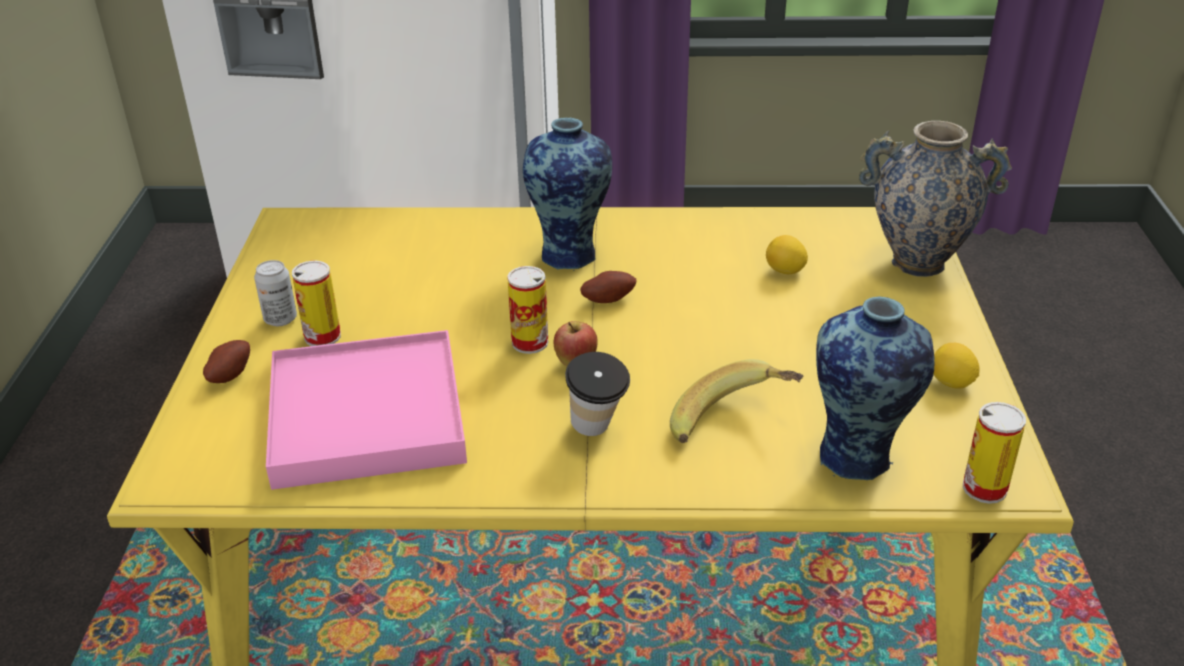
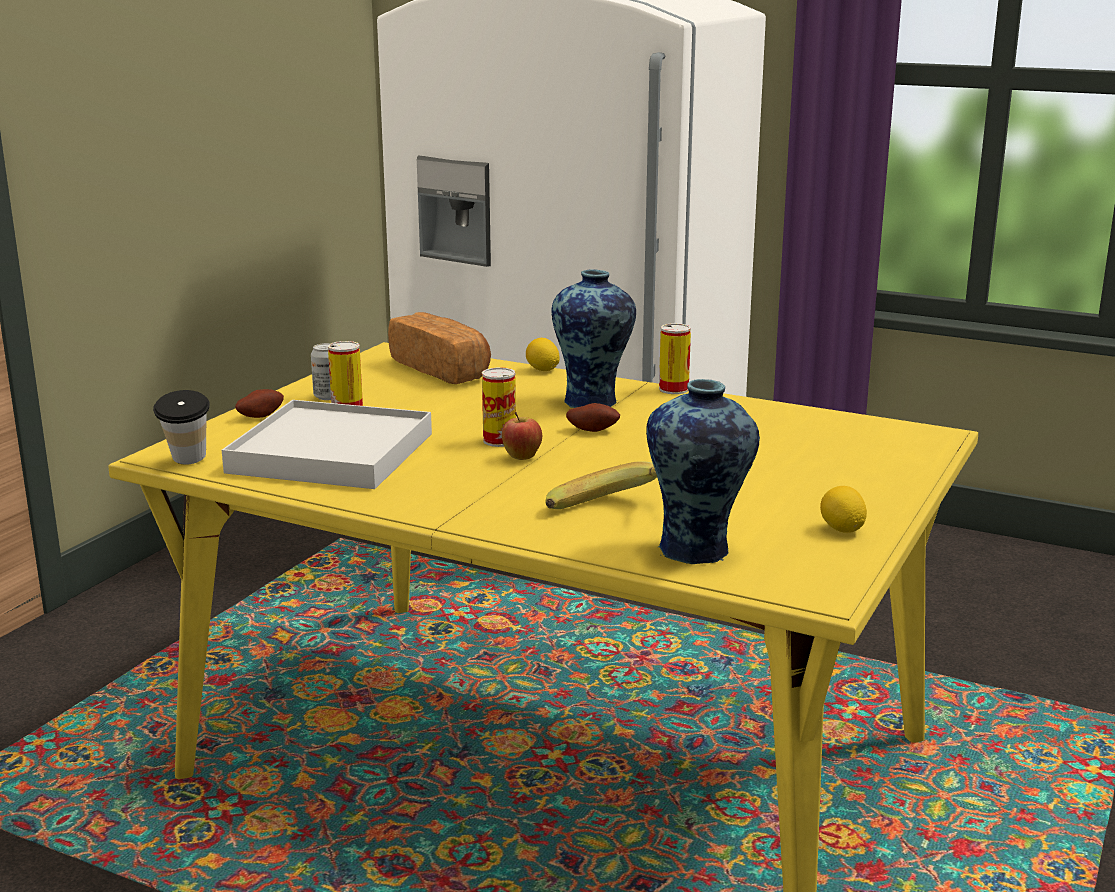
camera: 25 degrees right, 15 degrees down
pink tray [266,330,467,490] -> white tray [222,400,432,489]
cup [565,352,630,436] -> cup moved to [153,390,209,465]
lemon [766,235,808,274] -> lemon moved to [526,338,559,371]
vase [859,121,1012,277] -> none
can [963,402,1026,504] -> can moved to [659,323,691,394]
none -> bread [388,312,491,384]

